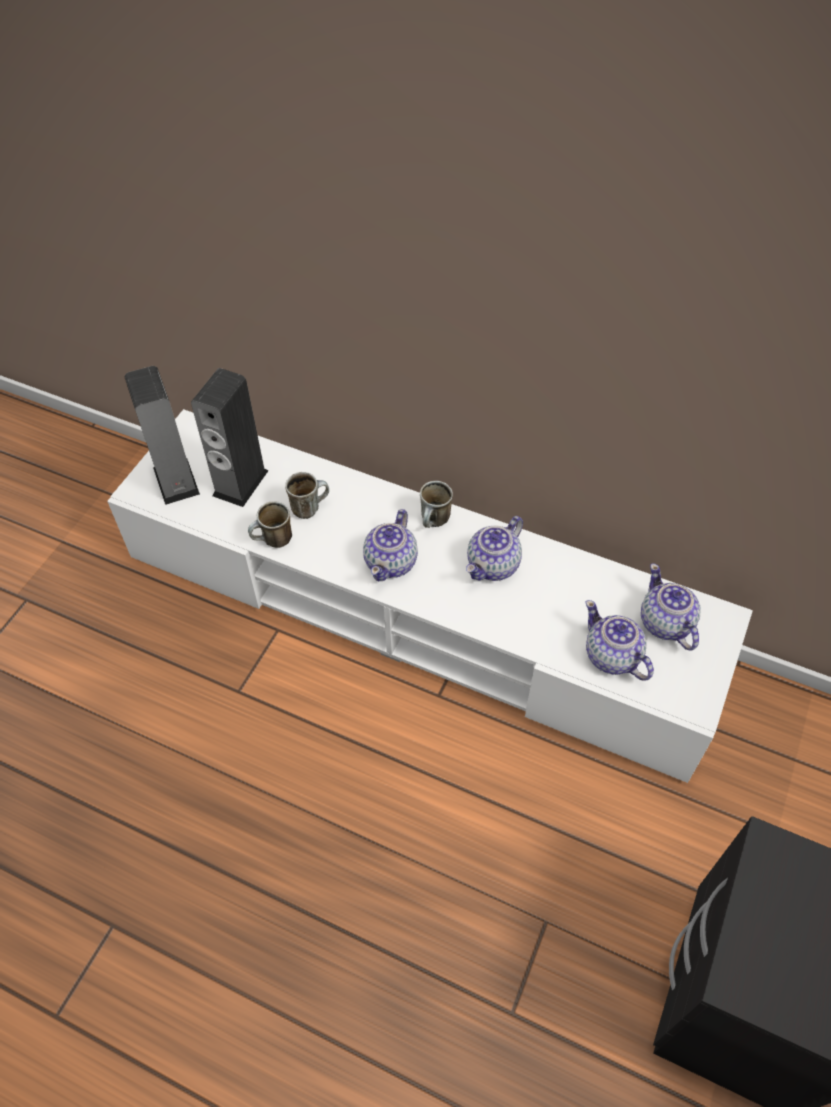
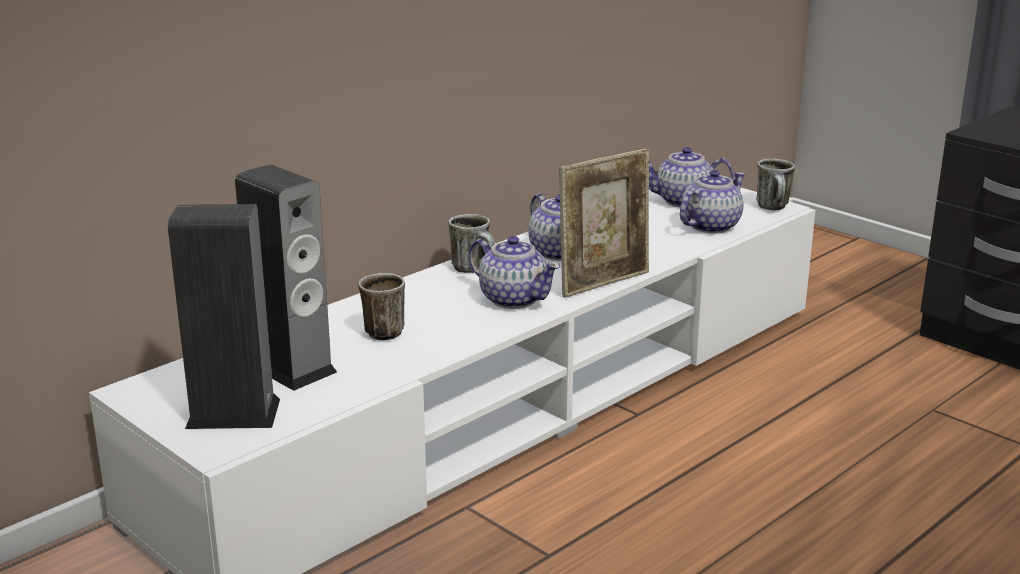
camera: 70 degrees left, 30 degrees down
mug [248,501,292,548] -> mug moved to [756,159,795,210]
teapot [585,600,654,681] -> teapot turned 150 degrees clockwise [680,170,745,233]
none -> picture frame [559,148,649,298]

